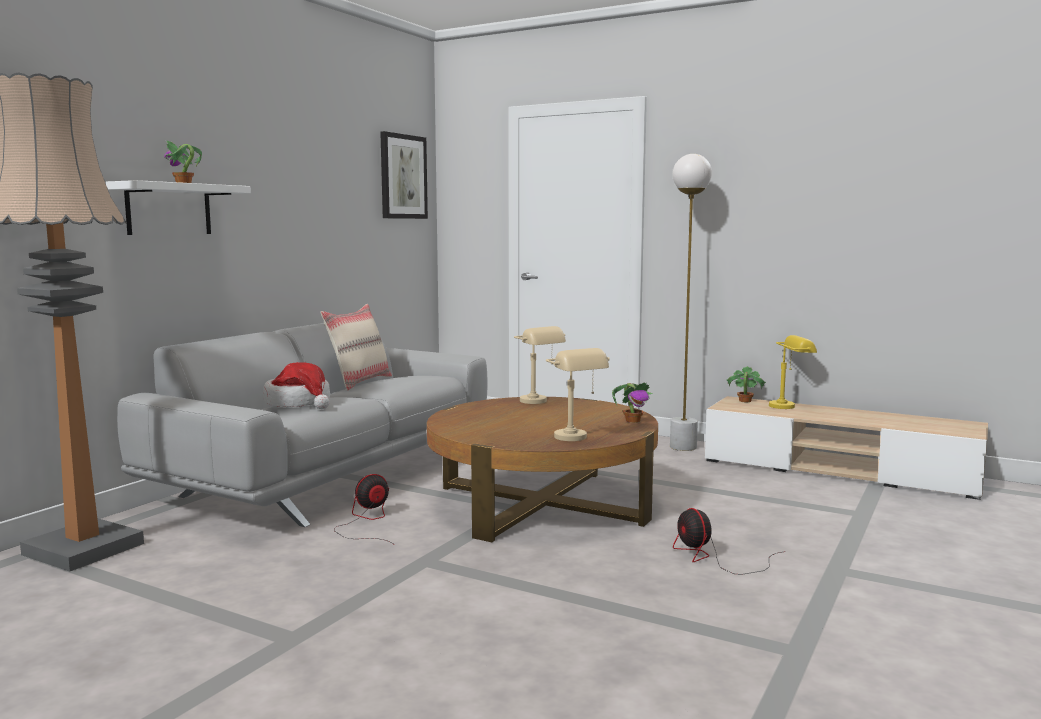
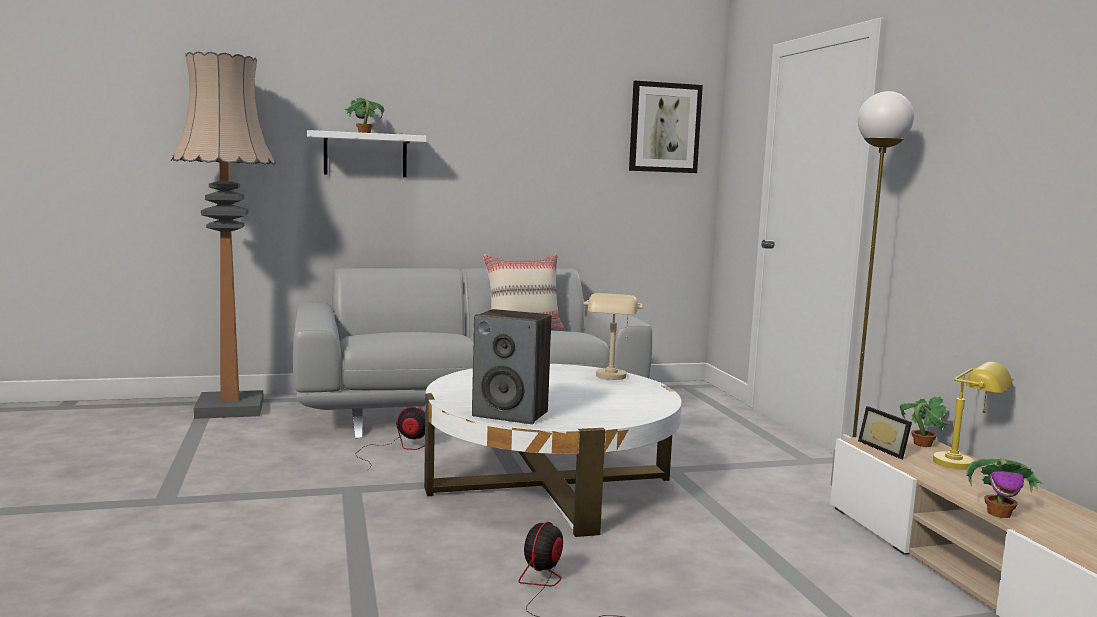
camera: 45 degrees right, 0 degrees up
hat [263,362,330,409] -> none
brown coffee table [427,397,658,542] -> white coffee table [424,364,682,537]
beige table lamp [546,348,610,441] -> speaker [472,309,551,424]
potted plant [612,383,653,423] -> potted plant moved to [966,458,1043,518]
none -> picture frame [858,406,912,459]

